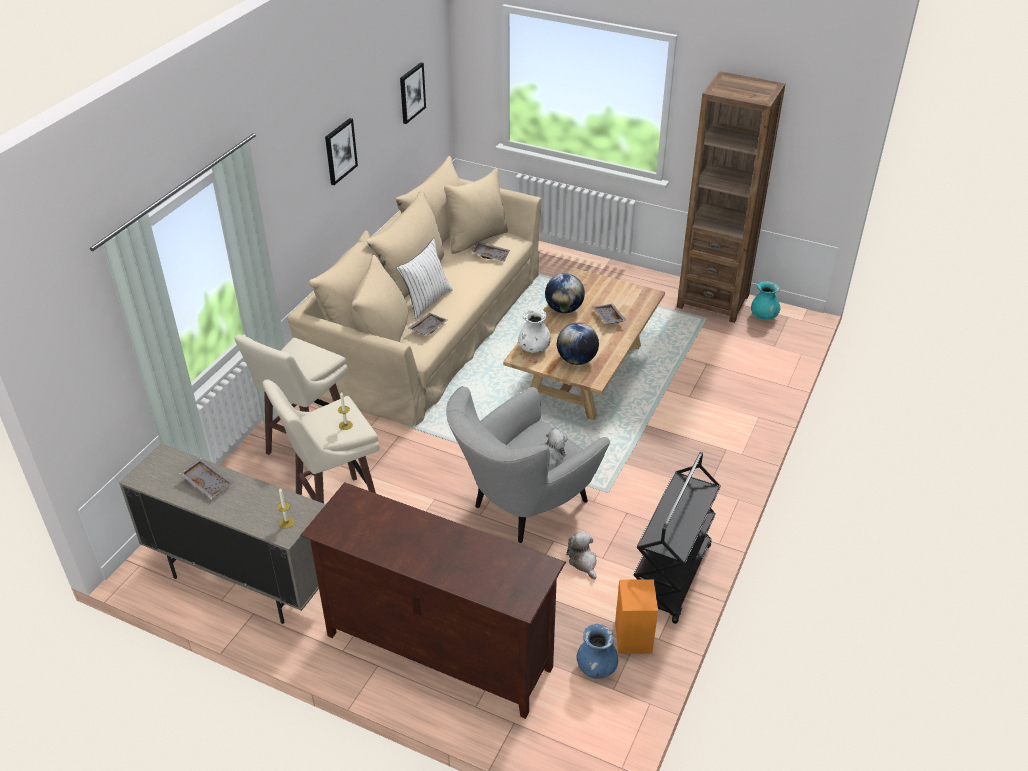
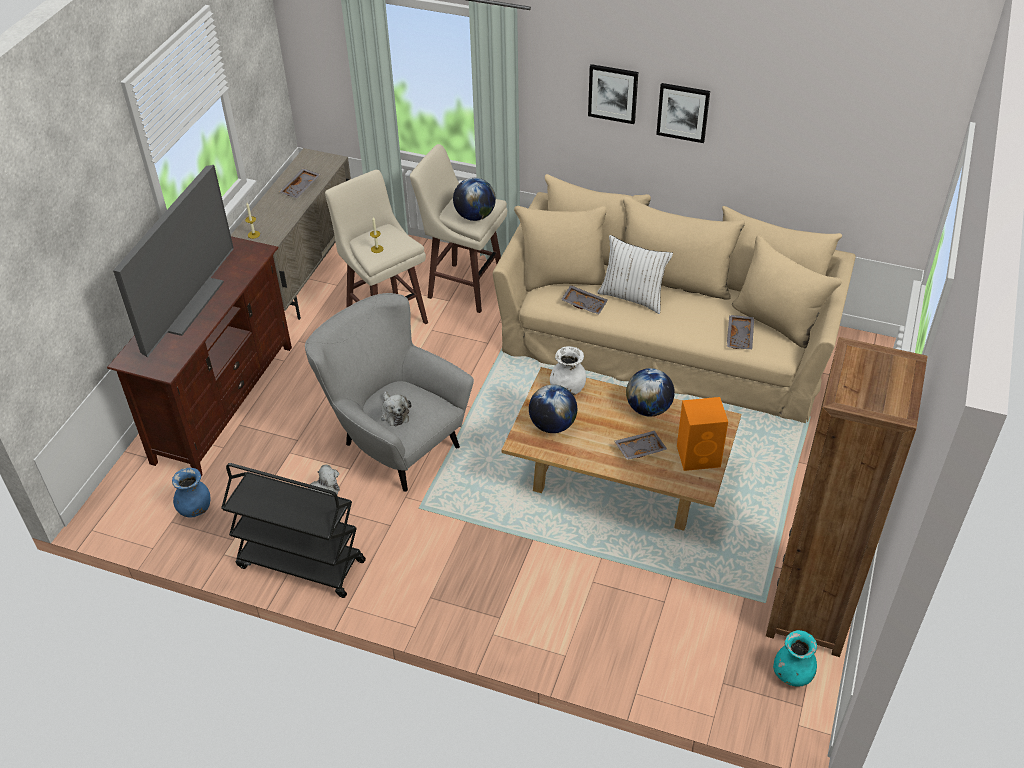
camera: 85 degrees right, 5 degrees up
picture [400,62,426,124] -> picture moved to [588,64,638,124]
orange speaker [615,579,658,654] -> orange speaker moved to [677,397,728,471]
none -> television [113,165,234,357]
none -> globe [453,177,496,221]

